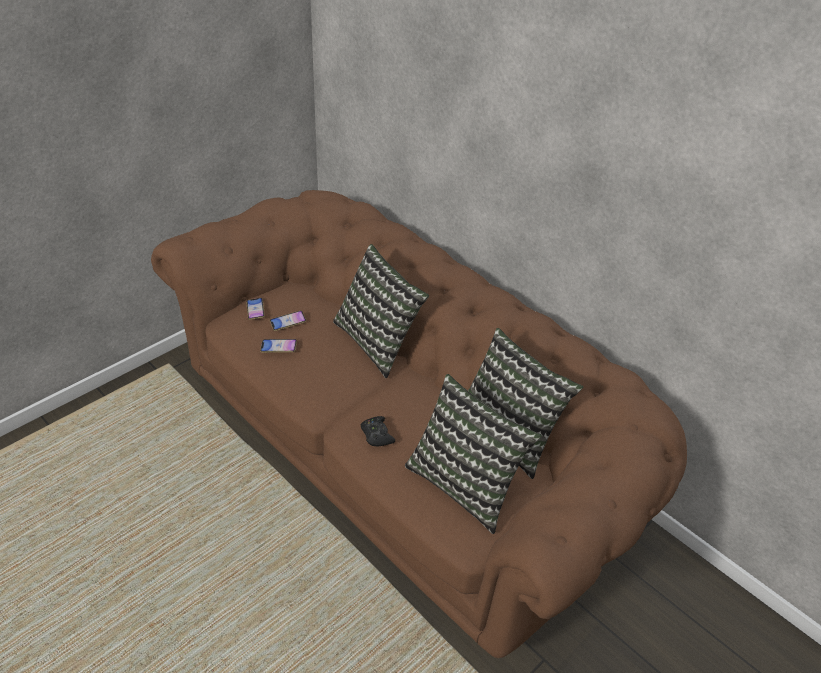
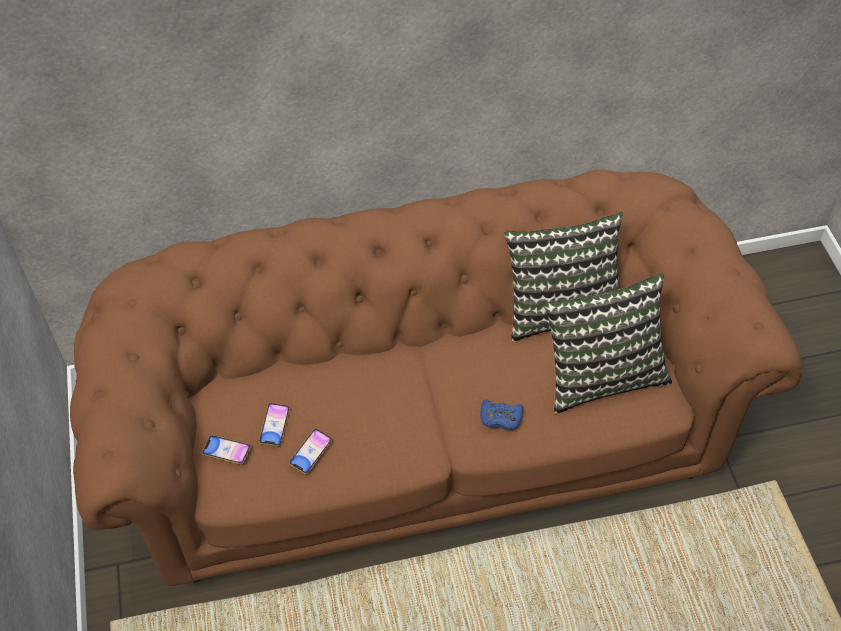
camera: 55 degrees left, 10 degrees up
pillow [333,244,429,378] -> none
black game controller [361,416,396,446] -> blue game controller [480,399,523,430]

